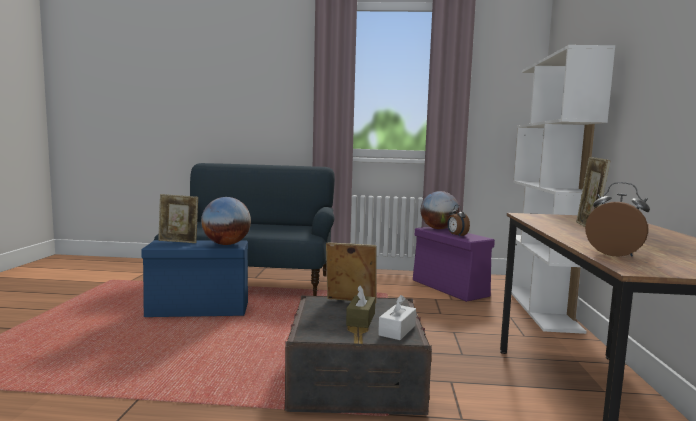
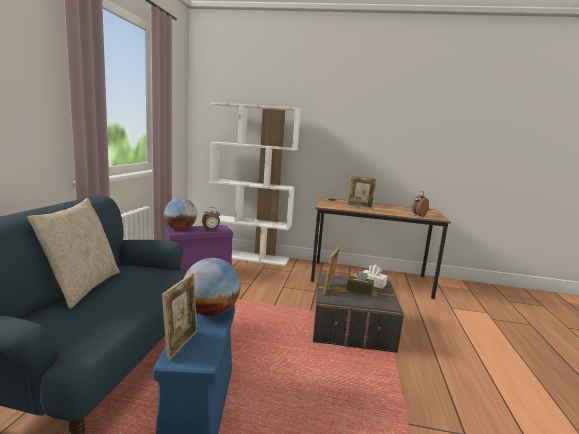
camera: 85 degrees left, 5 degrees up
none -> beige pillow [28,198,120,309]

